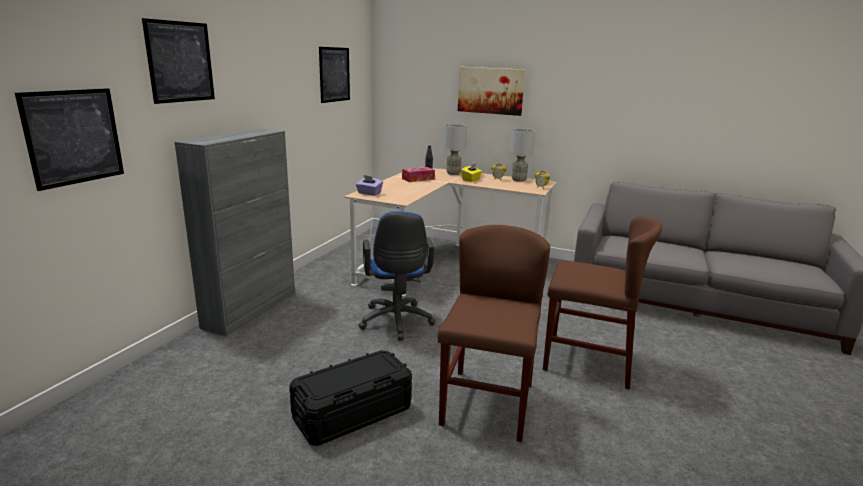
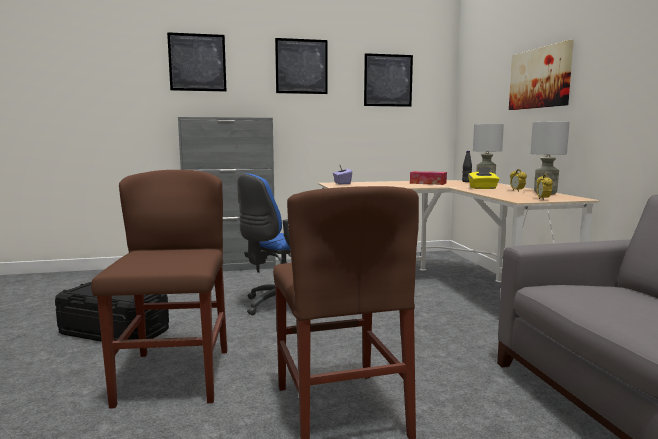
camera: 55 degrees right, 10 degrees down
picture [15,88,124,191] -> picture moved to [275,38,328,94]
brown chair [438,225,550,442] -> brown chair turned 75 degrees counterclockwise [91,170,227,409]

